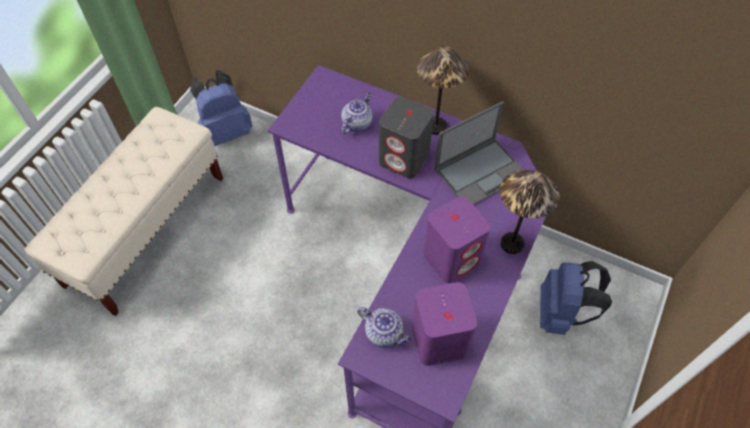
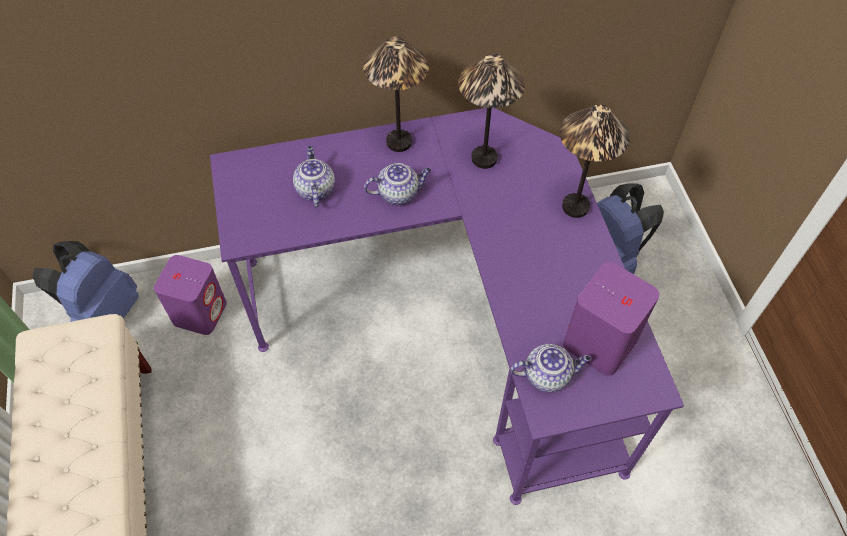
camera: 40 degrees left, 0 degrees up
grey speaker [379,97,434,179] -> teapot [364,163,431,205]
purple speaker [423,196,490,283] -> purple speaker moved to [154,255,227,335]
laptop [434,101,523,205] -> table lamp [458,54,525,169]

